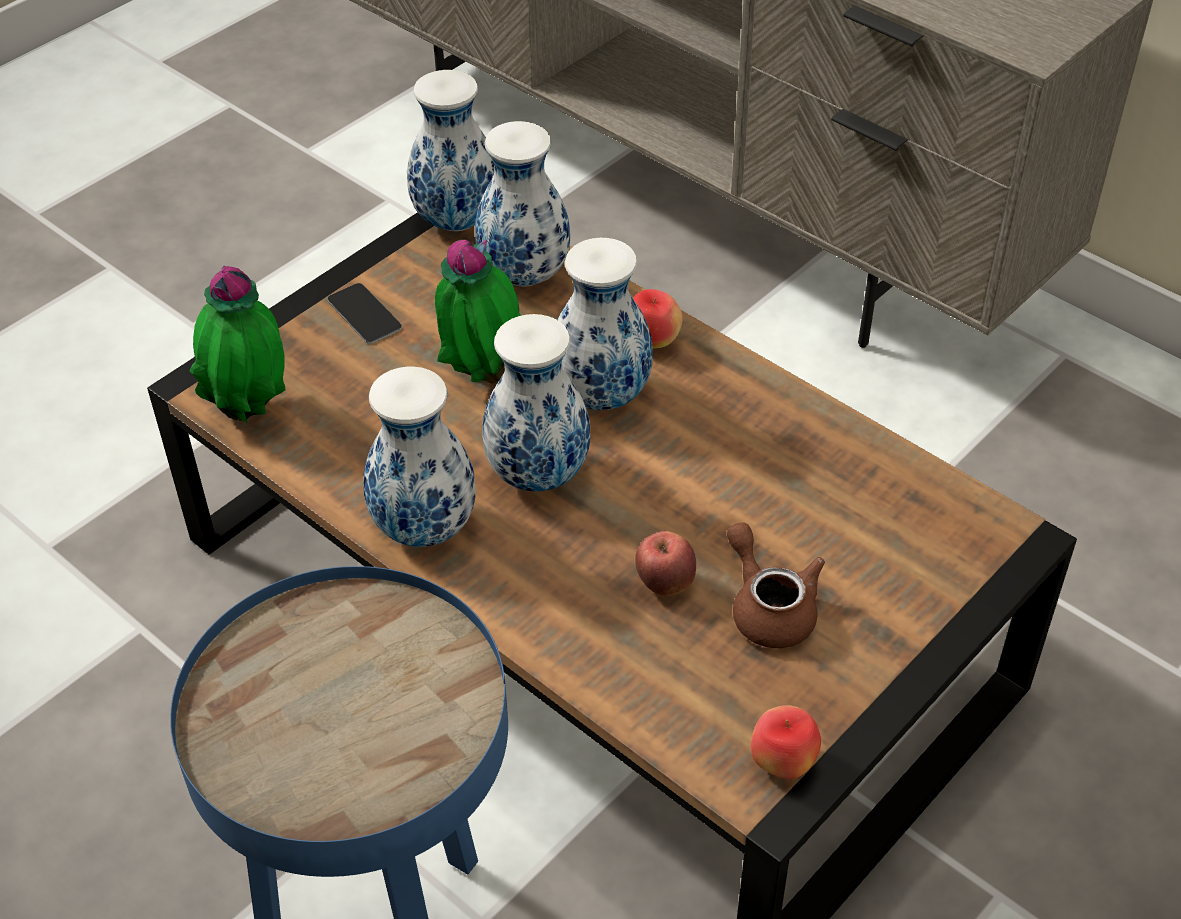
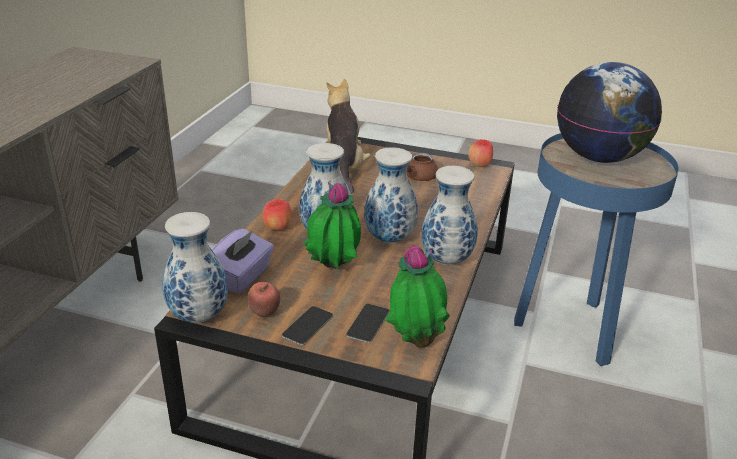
camera: 115 degrees left, 15 degrees down
vase [475,121,570,286] -> purple tissue box [212,228,274,294]
apple [635,531,696,596] -> apple moved to [247,282,280,317]
none -> plush toy [326,79,371,194]
none -> phone [346,304,389,343]
none -> globe [557,62,662,163]

